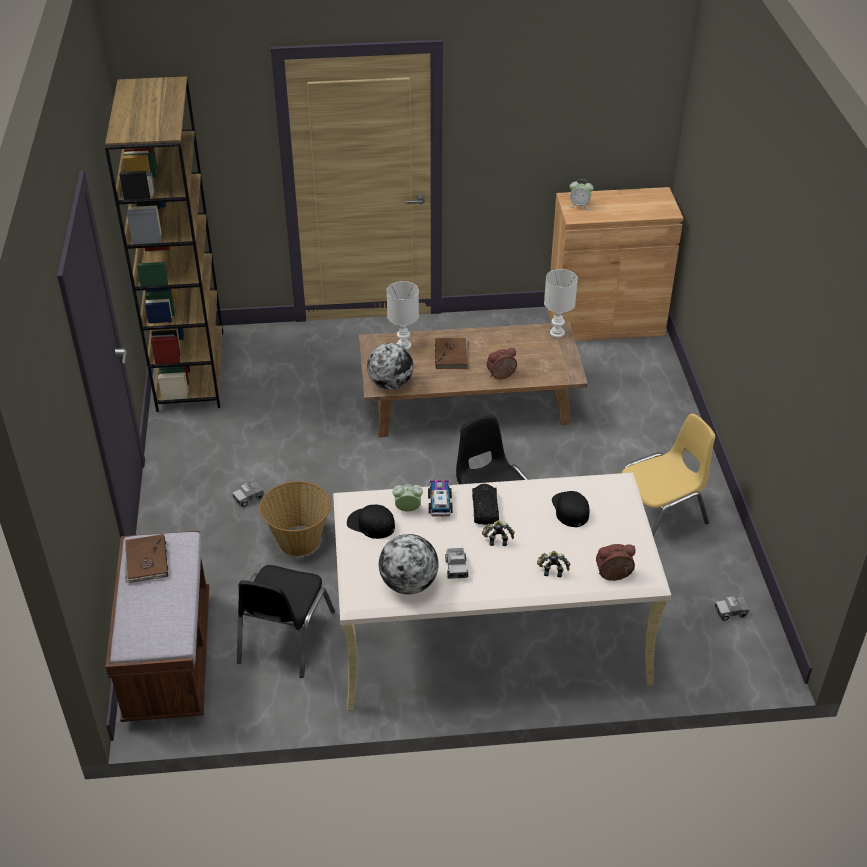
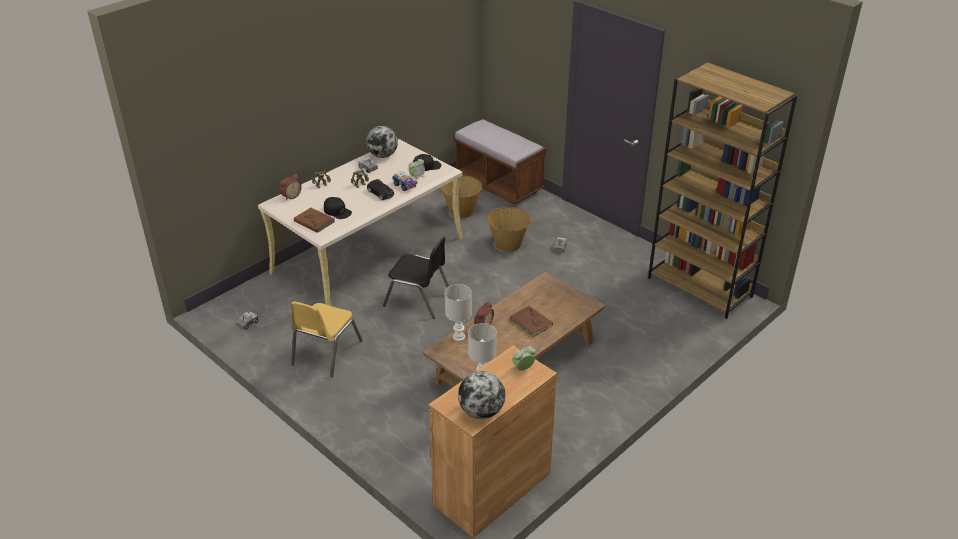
camera: 140 degrees right, 5 degrees down
brown book [125,534,168,583] -> brown book moved to [294,207,335,233]
black chair [237,565,335,678] -> basket [440,175,482,218]
globe [367,343,414,390] -> globe moved to [458,371,505,419]
white table lamp [387,281,419,350] -> white table lamp moved to [445,284,472,341]

